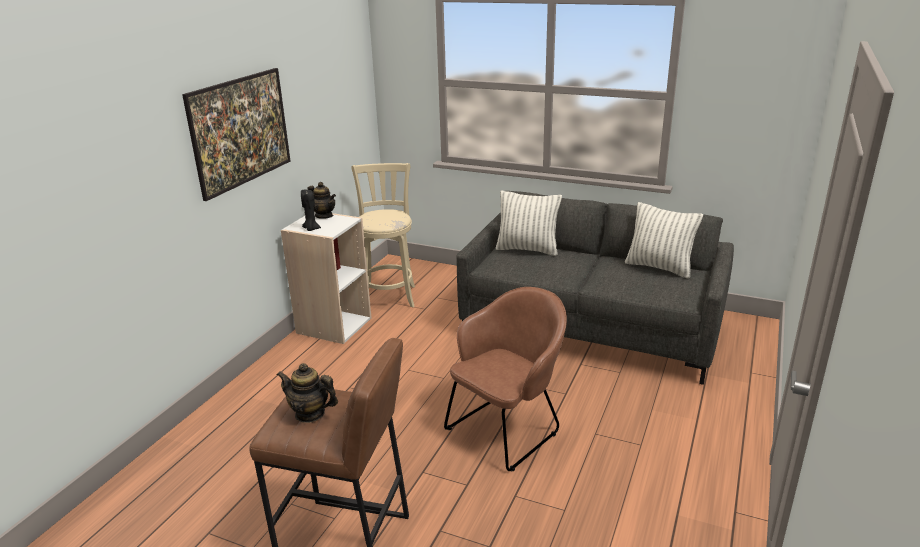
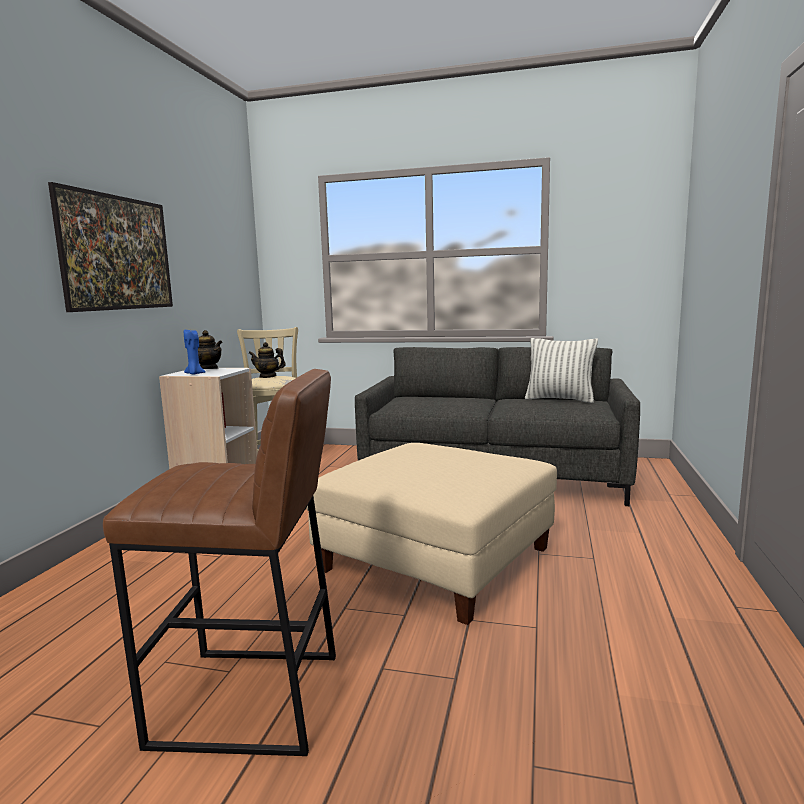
camera: 10 degrees left, 15 degrees down
teapot [277,363,338,423] -> teapot moved to [249,342,286,378]
black candle [301,190,321,231] -> blue candle [184,328,206,374]
brown armchair [444,287,567,471] -> beige ottoman [306,443,557,625]
pillow [496,191,562,256] -> none

